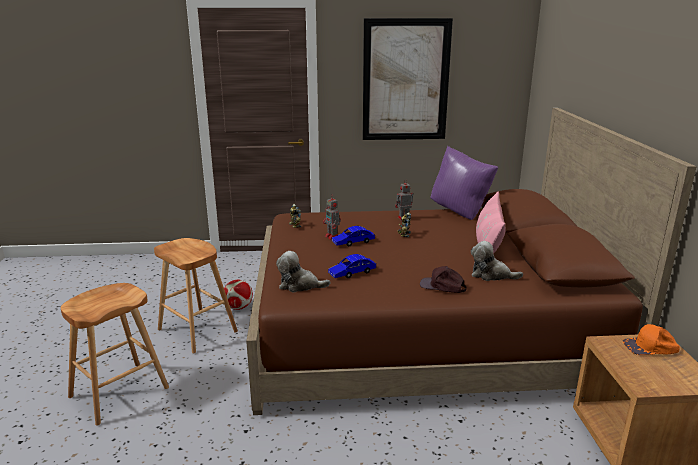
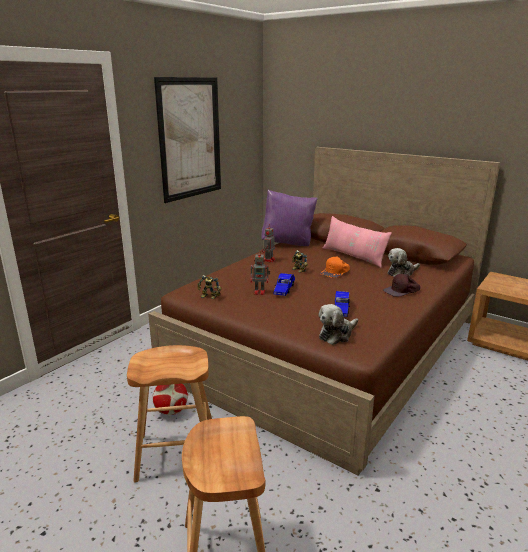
camera: 50 degrees left, 0 degrees up
orange cap [623,324,680,355] -> orange cap moved to [320,256,350,278]

